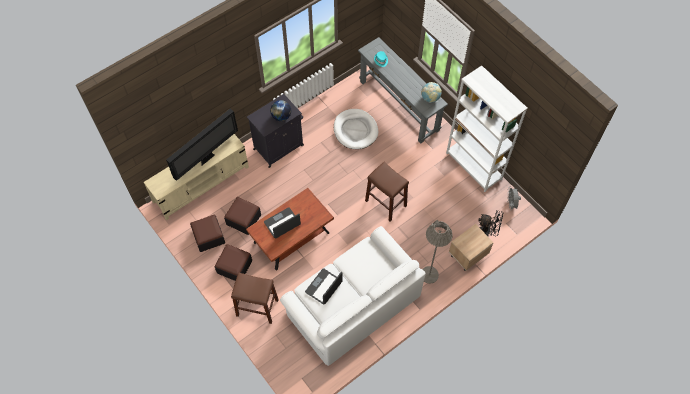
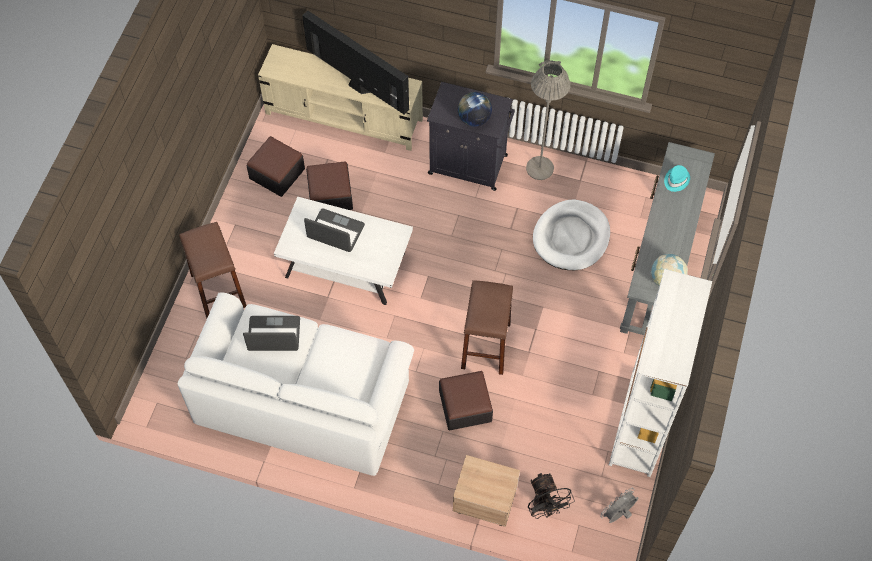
camera: 55 degrees right, 0 degrees up
television [166,108,238,181] -> television turned 150 degrees counterclockwise [302,10,409,114]
ottoman [215,244,252,281] -> ottoman moved to [439,371,493,431]
brown coffee table [246,188,334,270] -> white coffee table [274,197,413,305]
grey floor lamp [422,220,453,284] -> grey floor lamp moved to [526,60,571,180]

